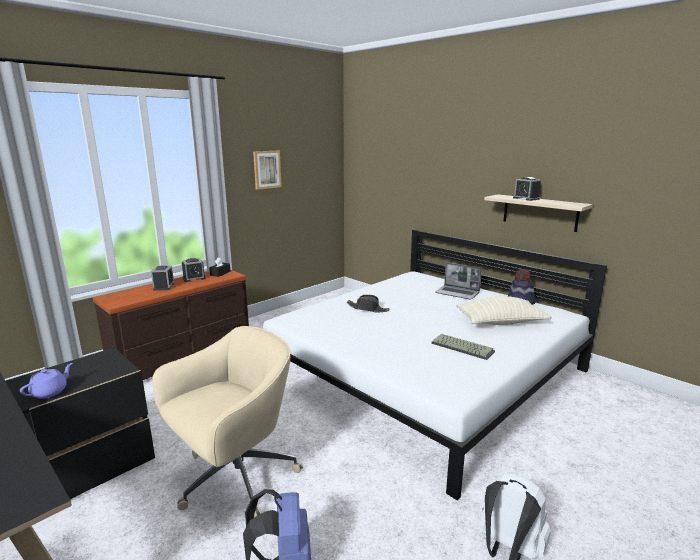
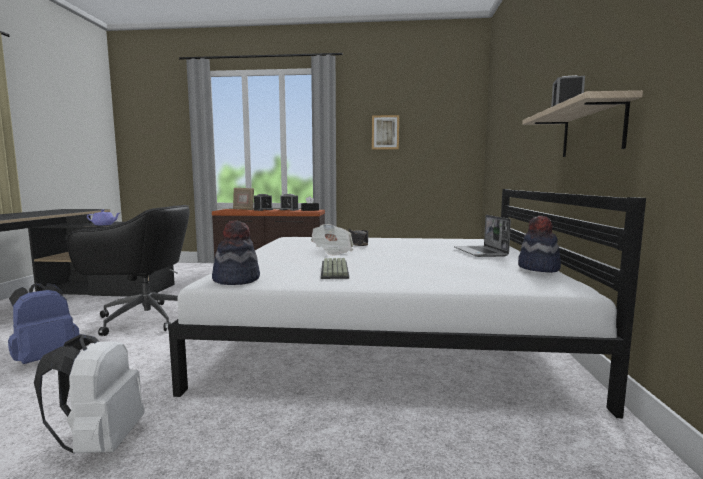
camera: 50 degrees right, 10 degrees down
beige office chair [152,326,303,517] -> black office chair [67,205,190,336]
beige pillow [456,296,551,325] -> none
none -> hat [212,220,260,285]
none -> picture frame [233,188,254,210]
none -> newspaper [311,224,353,256]

